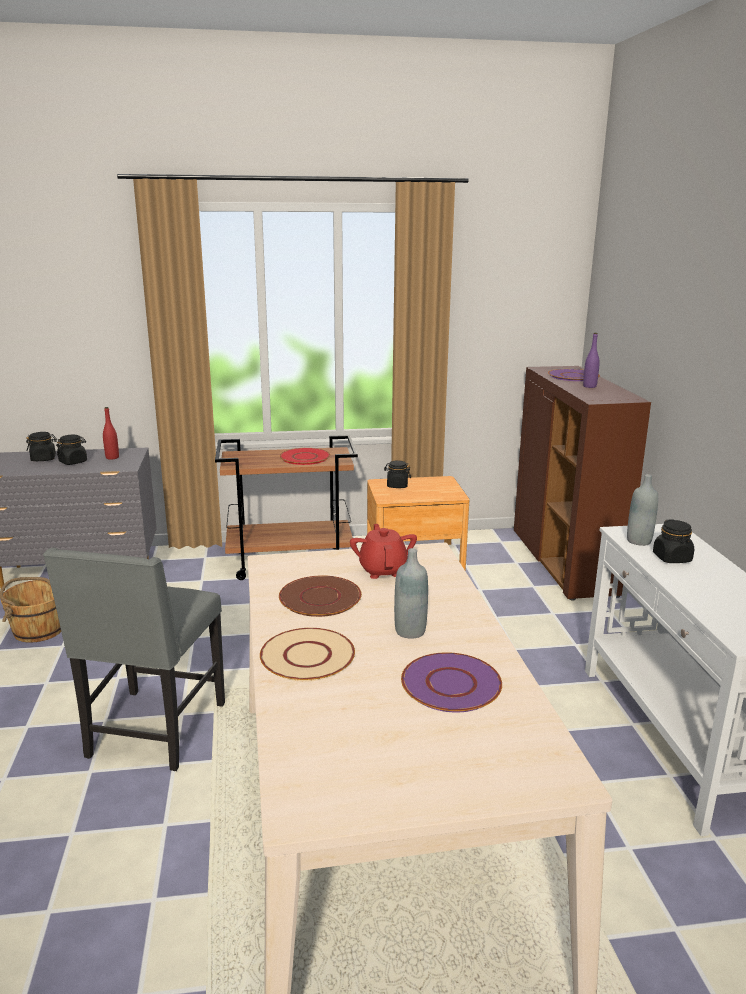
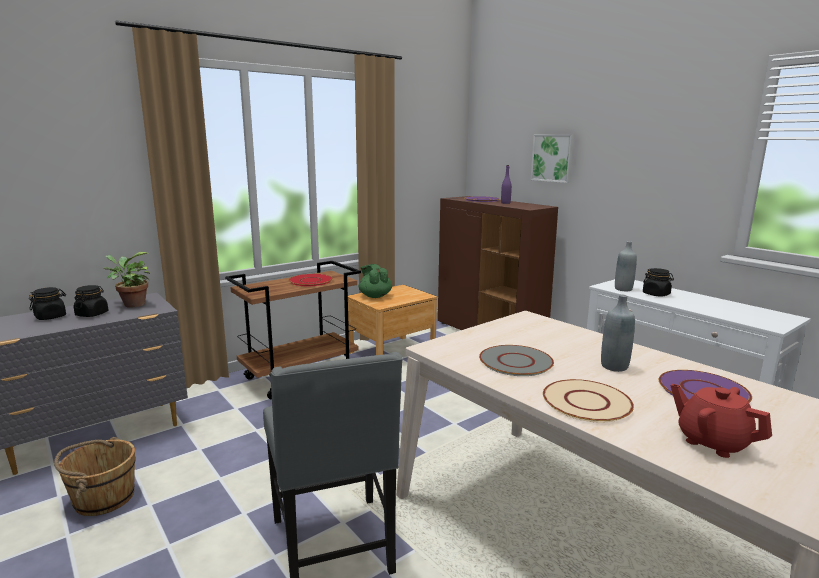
camera: 30 degrees left, 5 degrees down
red bottle [103,407,119,460] -> potted plant [104,252,150,308]
brown plate [279,575,362,617] -> grey plate [479,345,554,376]
red teapot [350,524,417,579] -> red teapot moved to [671,384,772,458]
black jar [384,461,411,488] -> green teapot [359,264,392,298]
none -> picture [531,134,575,183]

